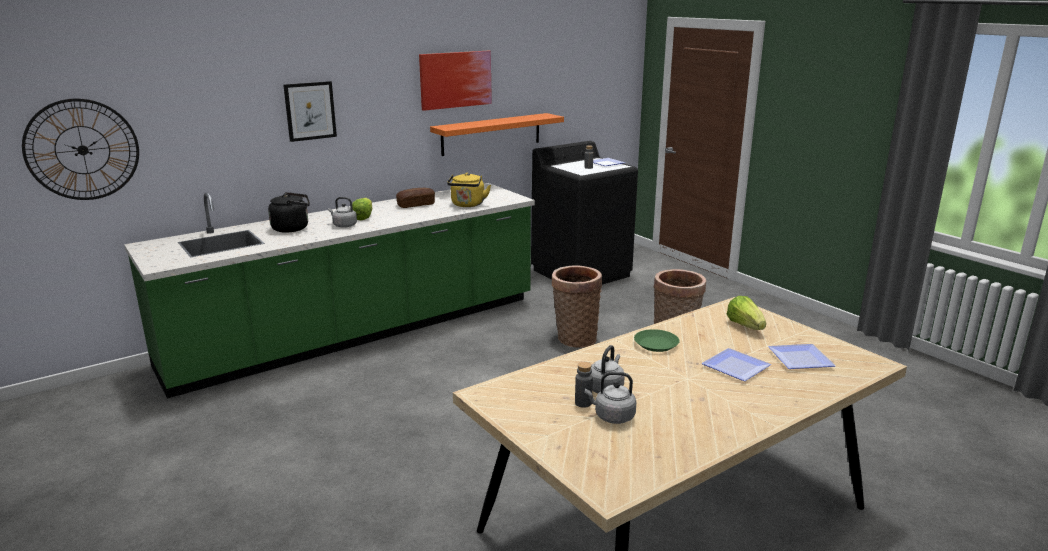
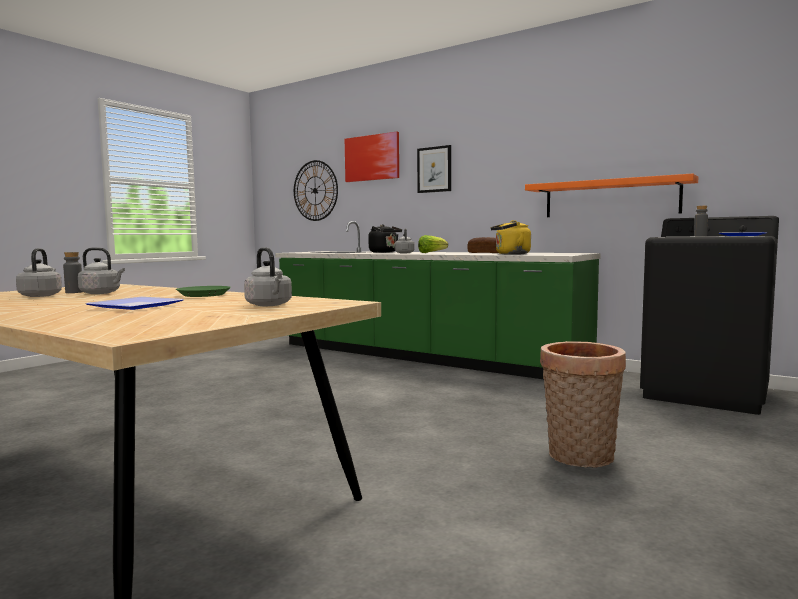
camera: 70 degrees right, 15 degrees down
picture [419,51,492,111] -> picture moved to [345,131,399,182]
basket [552,265,602,348] -> none
lettuce [726,296,766,330] -> grey kettle [244,247,292,306]
plate [768,344,836,369] -> none

